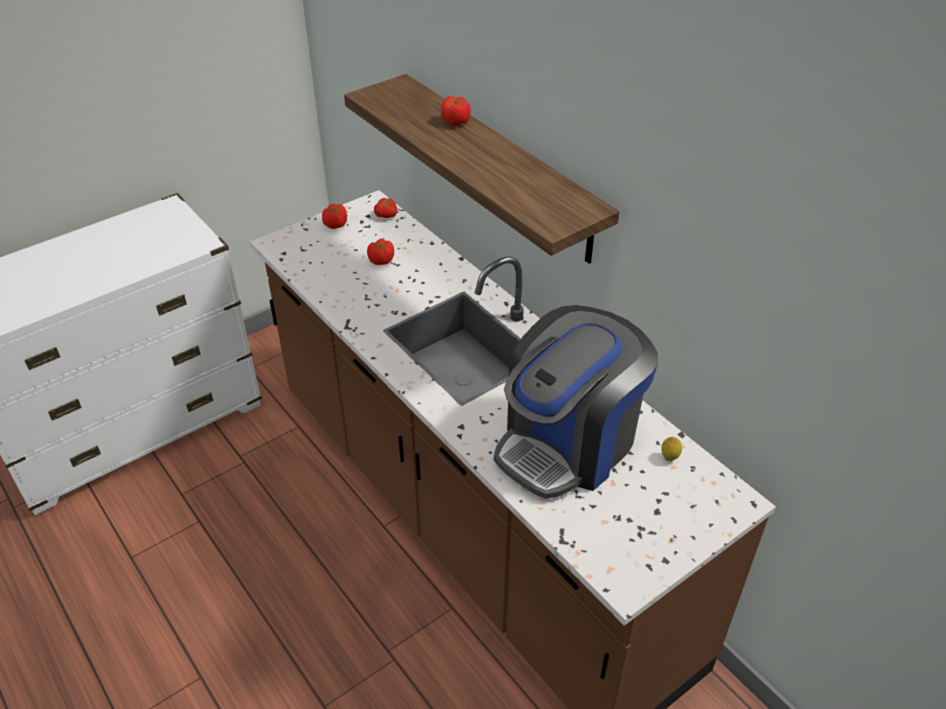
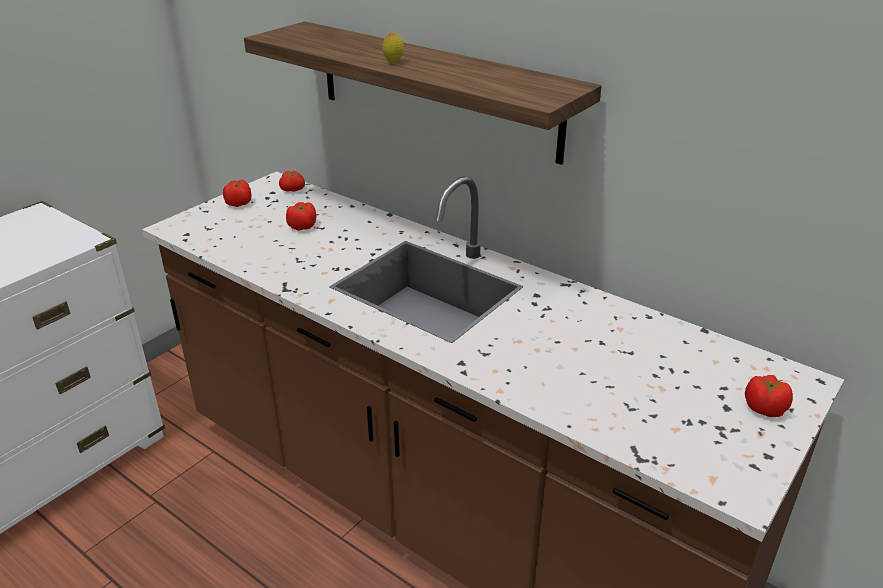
camera: 15 degrees left, 10 degrees down
tomato [441,96,471,126] -> tomato moved to [745,375,793,417]
coffee machine [494,305,658,499] -> none
lemon [661,437,682,461] -> lemon moved to [382,32,404,63]

